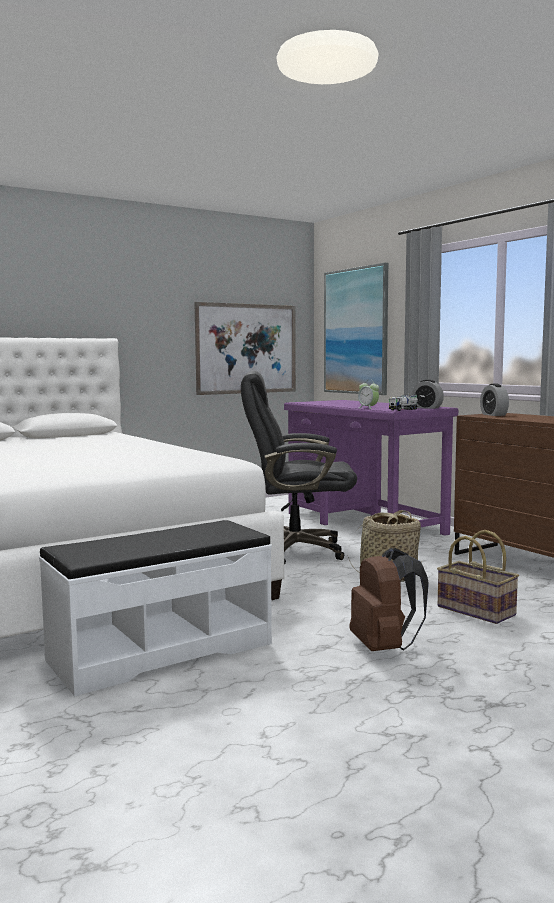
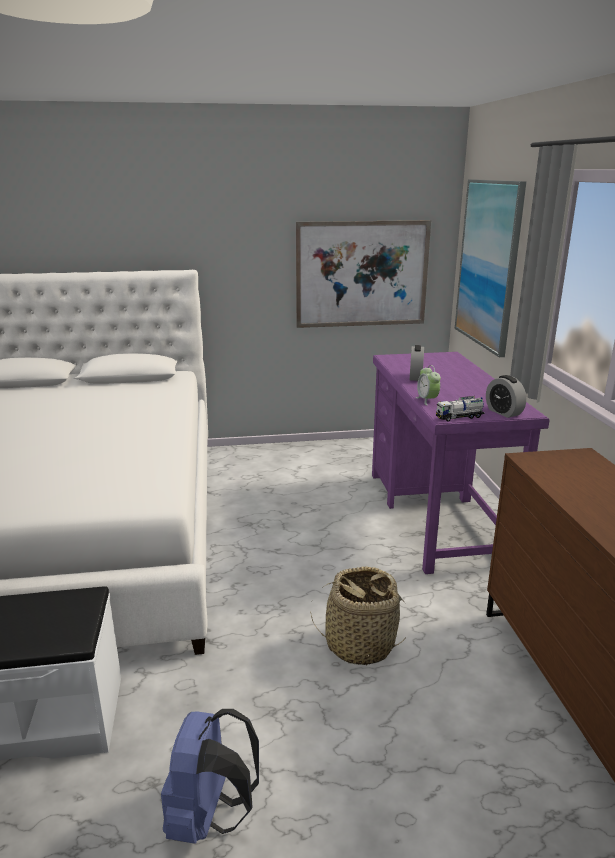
camera: 25 degrees right, 15 degrees up
black office chair [241,371,357,565] -> none
brown backpack [349,548,429,651] -> blue backpack [161,709,259,844]
basket [437,530,519,624] -> none
alarm clock [480,384,509,416] -> alarm clock moved to [409,345,424,381]

